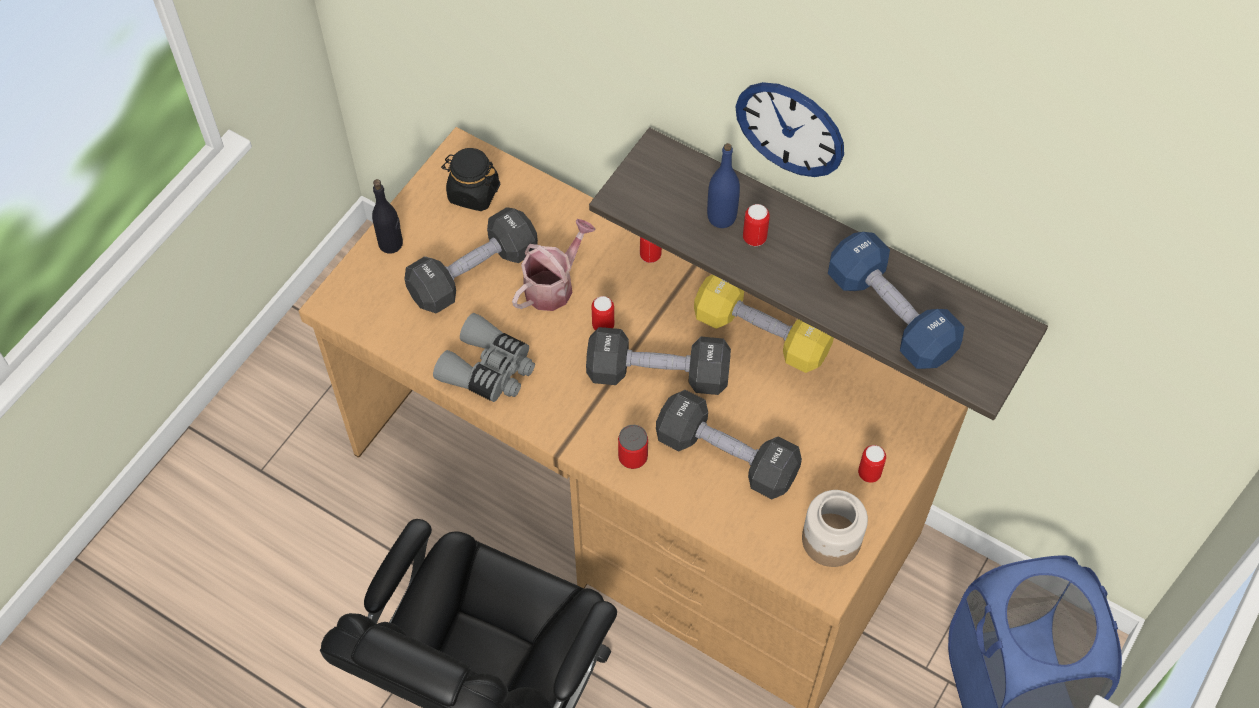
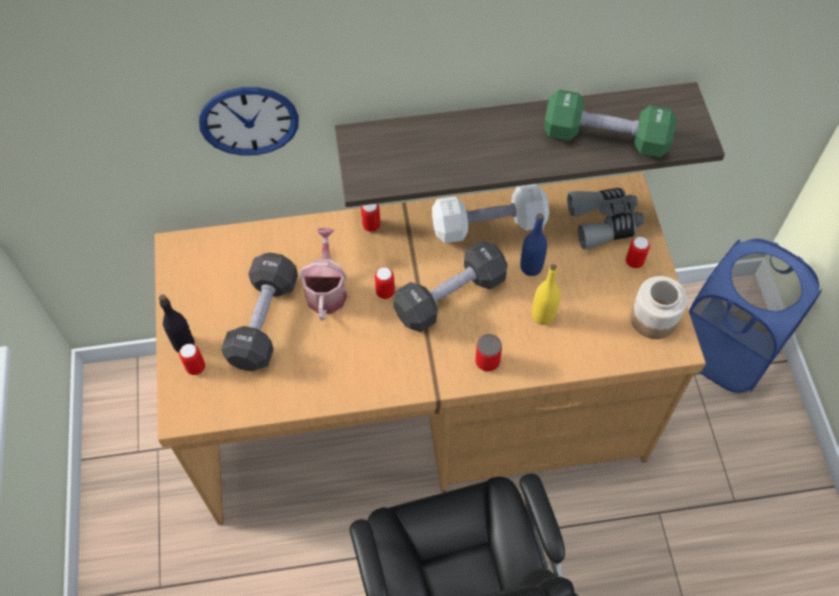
camera: 40 degrees left, 0 degrees up
grey binoculars [433,313,535,402] -> grey binoculars moved to [567,188,644,249]
black jar [441,148,500,211] -> none
black dumbbell [656,390,802,499] -> yellow bottle [532,264,560,325]
yellow dumbbell [694,274,834,373] -> white dumbbell [432,184,549,243]
blue bottle [707,143,740,228] -> blue bottle moved to [520,213,547,276]
wall clock [735,82,844,177] -> wall clock moved to [199,87,299,156]
can [743,204,770,246] -> can moved to [179,344,205,375]
blue dumbbell [828,232,964,369] -> green dumbbell [544,89,677,157]

